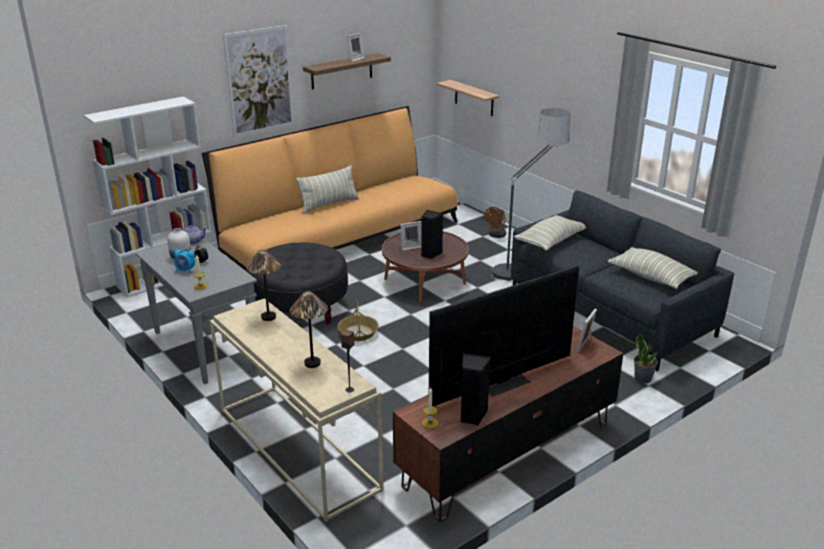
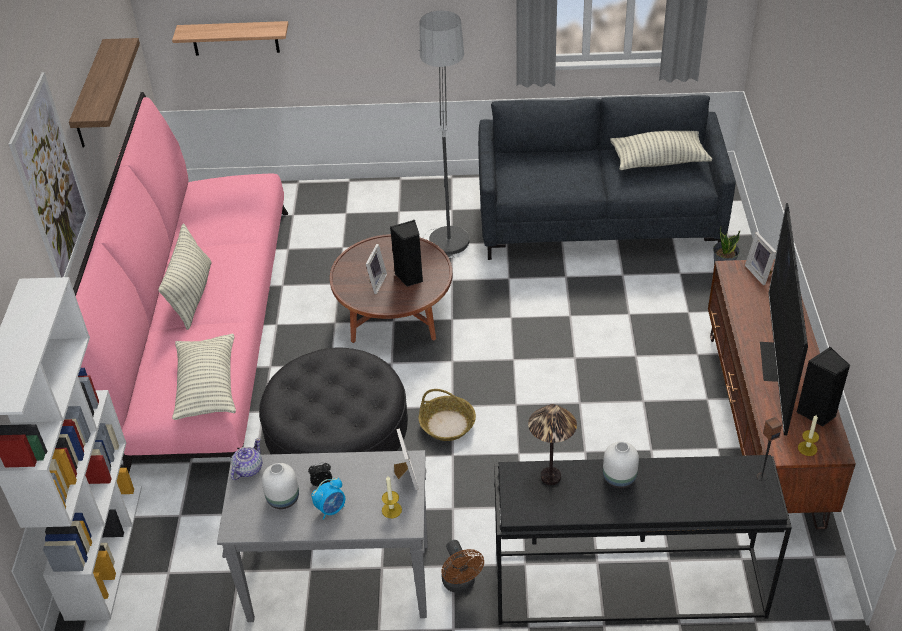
camera: 50 degrees left, 15 degrees up
orange sofa [202,106,458,273] -> pink sofa [73,92,288,473]
beige console table [210,298,383,522] -> black console table [494,455,792,625]
table lamp [290,291,328,368] -> none
picture frame [347,33,365,62] -> picture frame moved to [394,429,419,490]
brown fan [484,207,506,238] -> brown fan moved to [441,540,484,593]
pillow [514,215,586,251] -> pillow moved to [172,334,236,420]
none -> white vase [603,441,639,488]

